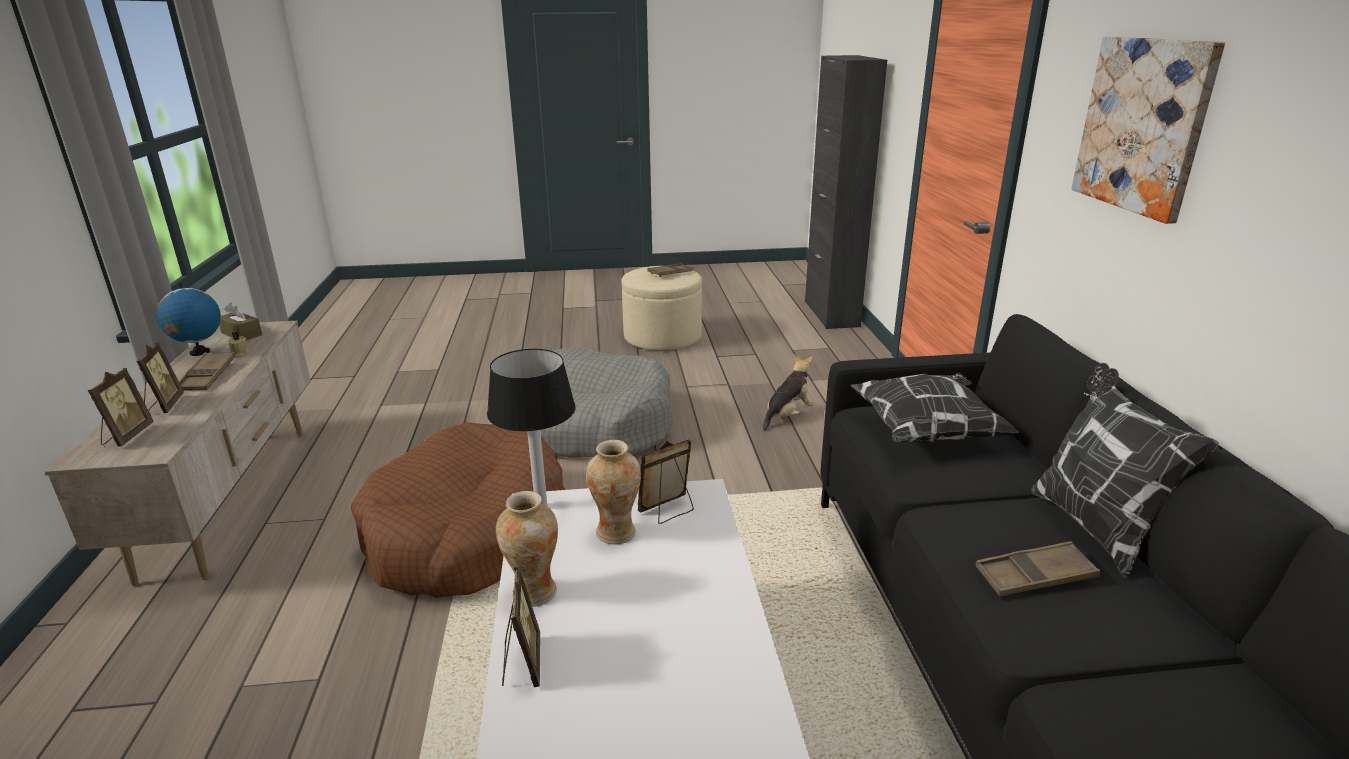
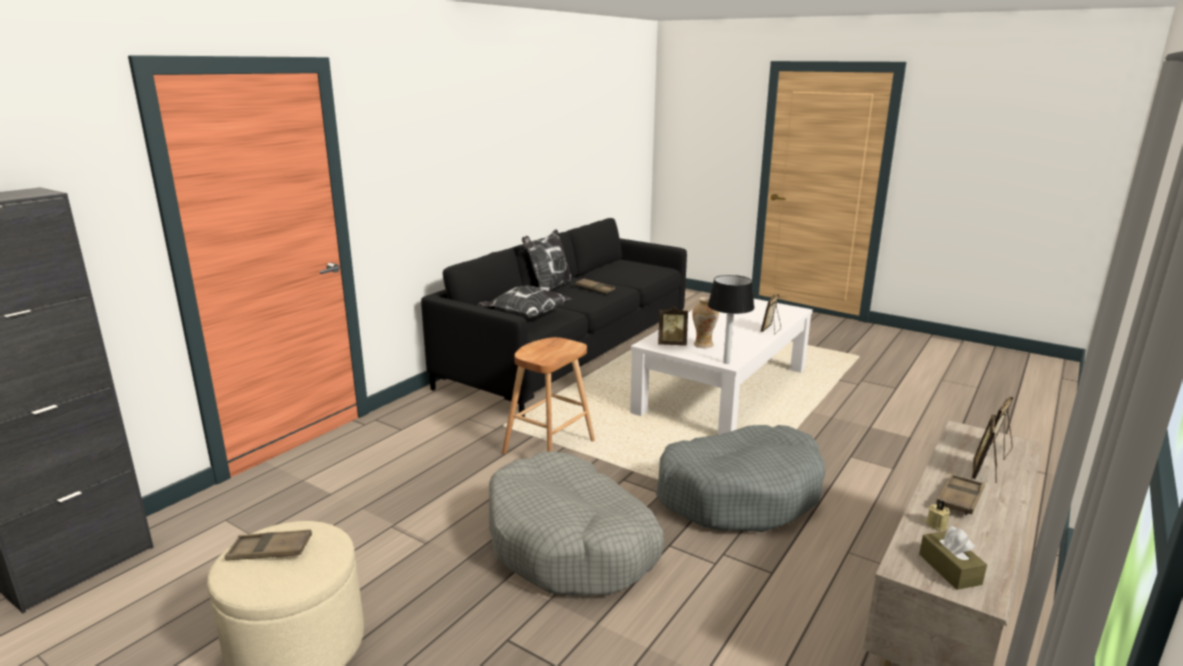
camera: 140 degrees left, 5 degrees down
globe [156,284,221,356] -> none
brown dog bed [351,422,565,598] -> grey dog bed [656,425,825,532]
vase [496,491,558,607] -> none
plush toy [763,354,814,431] -> none
picture [1071,37,1225,224] -> none
none -> brown stool [502,337,595,454]

